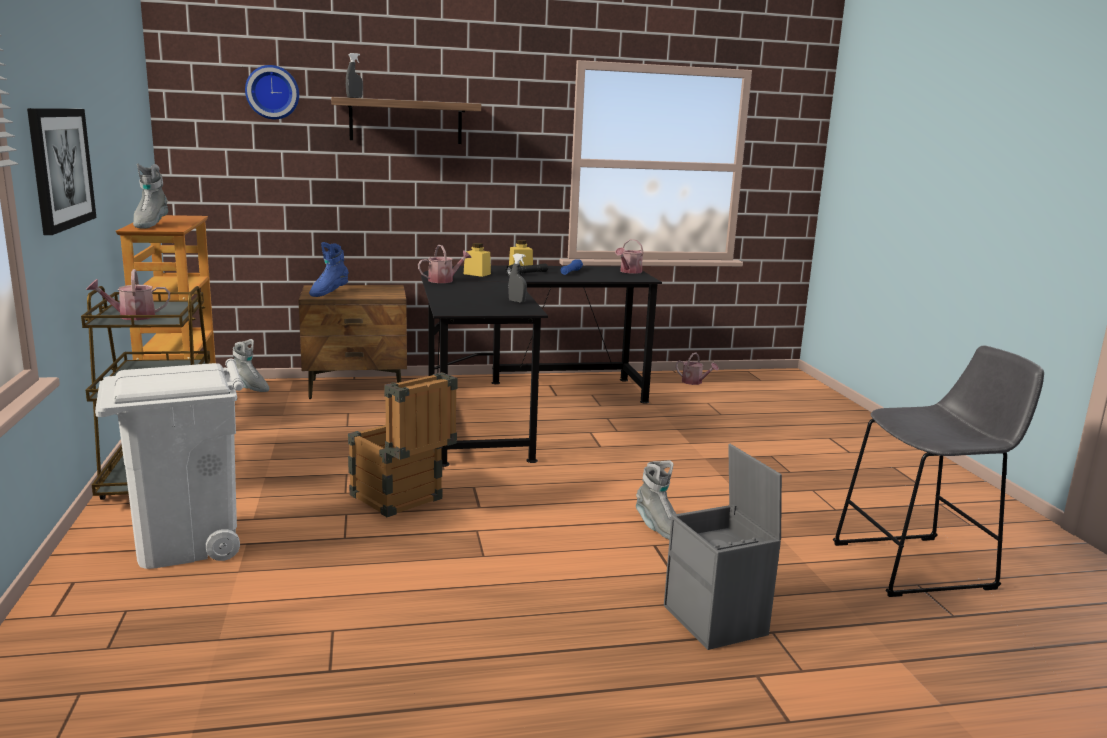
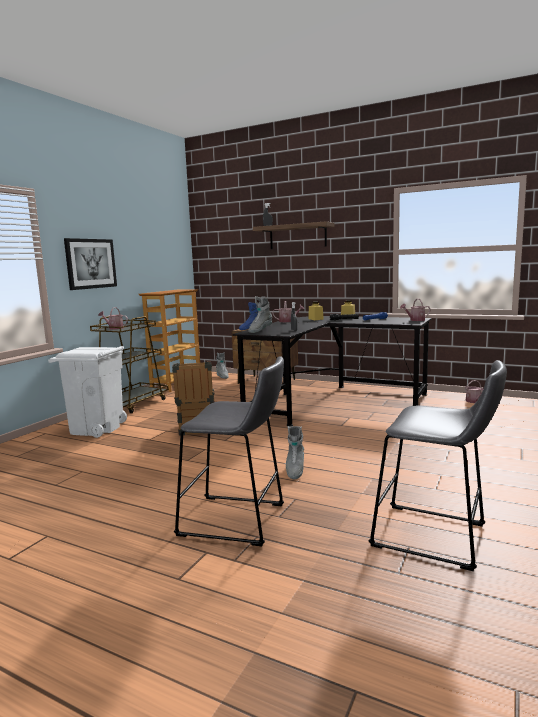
camera: 40 degrees right, 5 degrees down
grey boot [133,164,169,229] -> grey boot moved to [248,296,273,333]
wall clock [245,65,299,119] -> none
grey storage box [664,444,782,650] -> grey stool [174,356,284,546]

